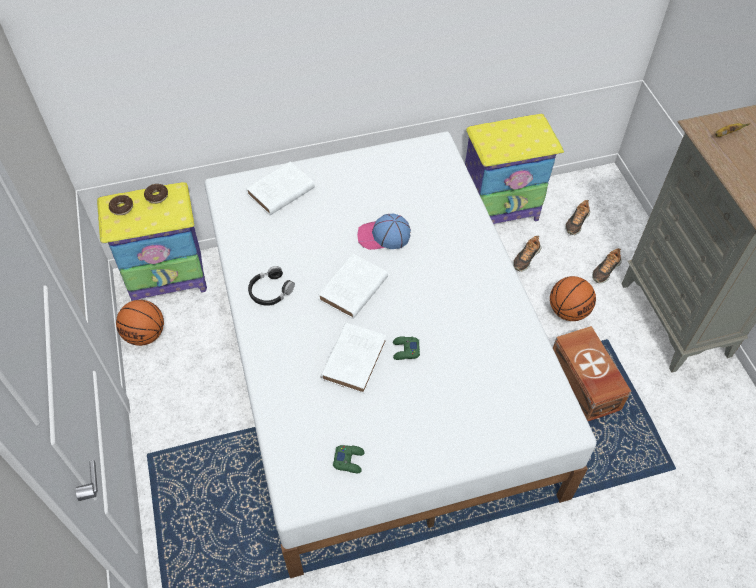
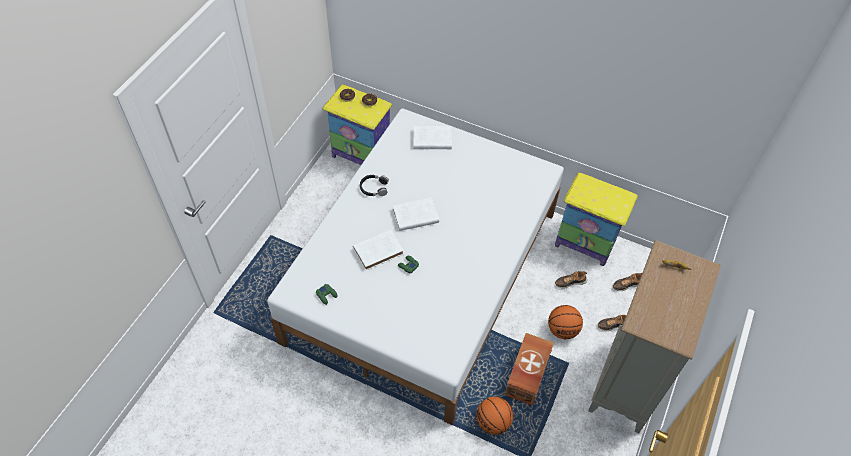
camera: 40 degrees right, 0 degrees up
basketball [116,300,164,346] -> basketball moved to [476,397,514,435]
cap [357,214,411,250] -> none

